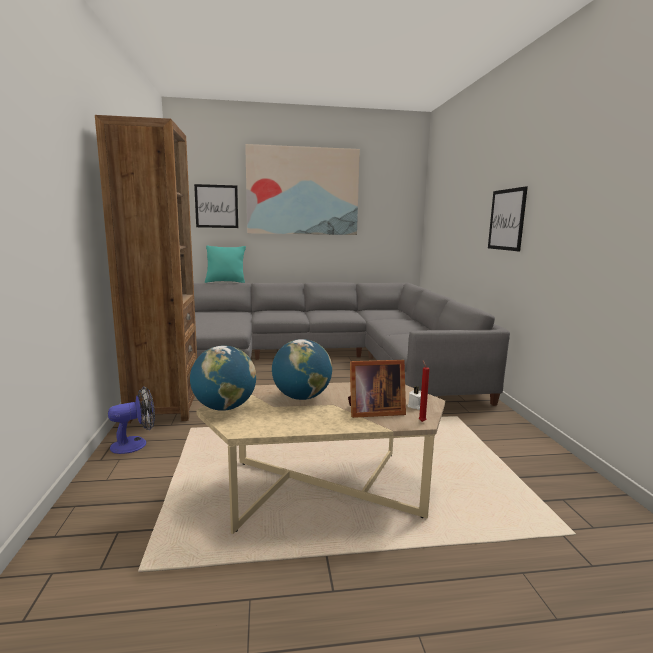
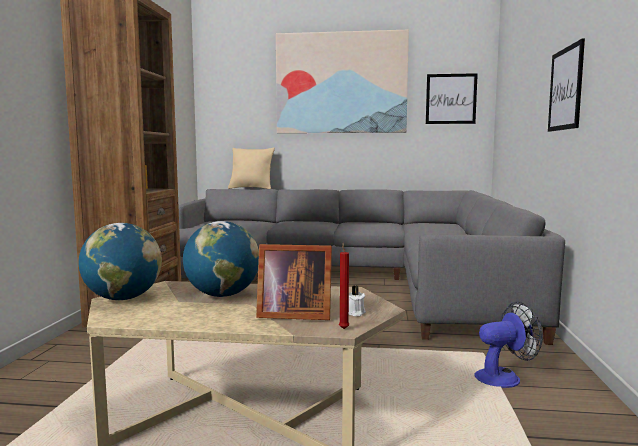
camera: 15 degrees right, 5 degrees down
fan [108,387,155,454] -> fan moved to [474,301,543,388]
picture [194,184,238,228] -> picture moved to [426,73,478,124]
turquoise pillow [205,245,246,283] -> beige pillow [228,148,275,189]

